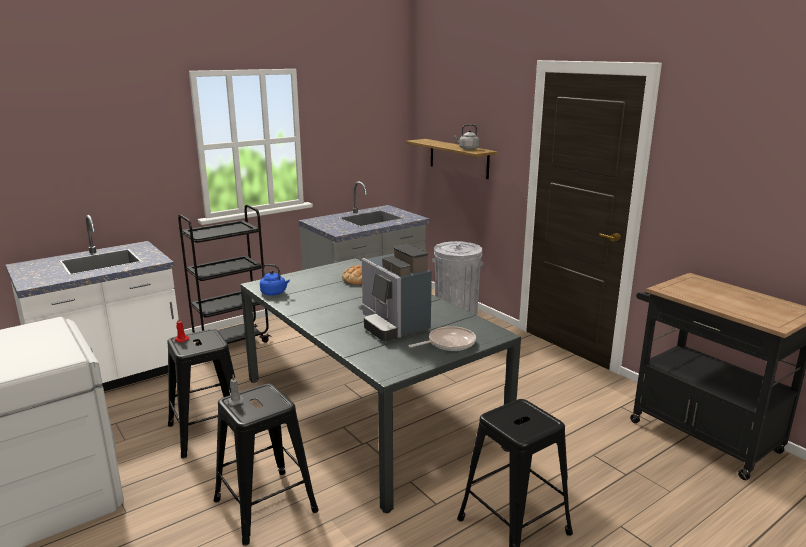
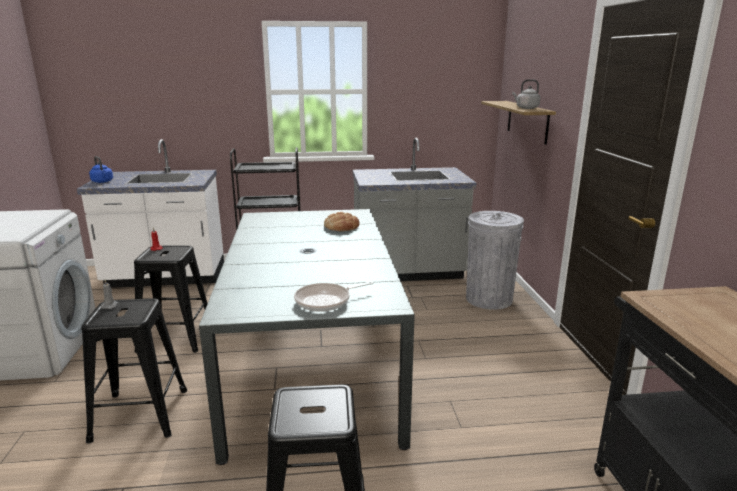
camera: 30 degrees right, 0 degrees up
blue kettle [260,264,290,296] -> blue kettle moved to [89,156,113,183]
coffee machine [362,244,432,341] -> none
frying pan [409,326,476,351] -> frying pan turned 150 degrees clockwise [294,282,373,312]

